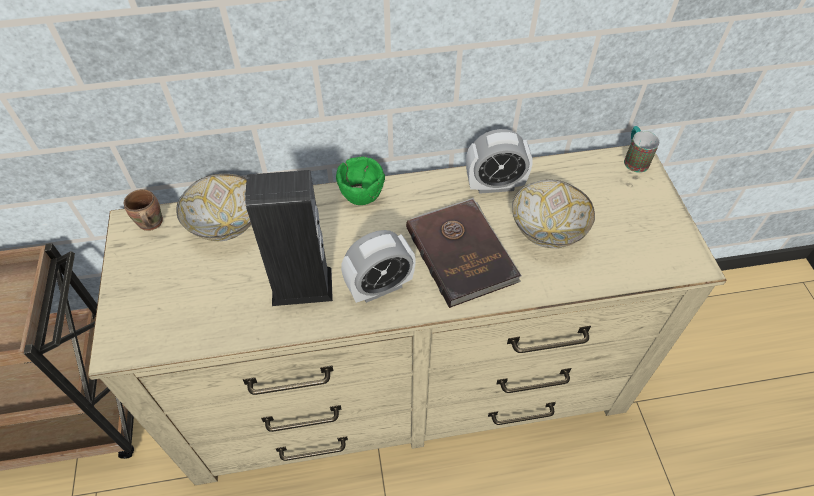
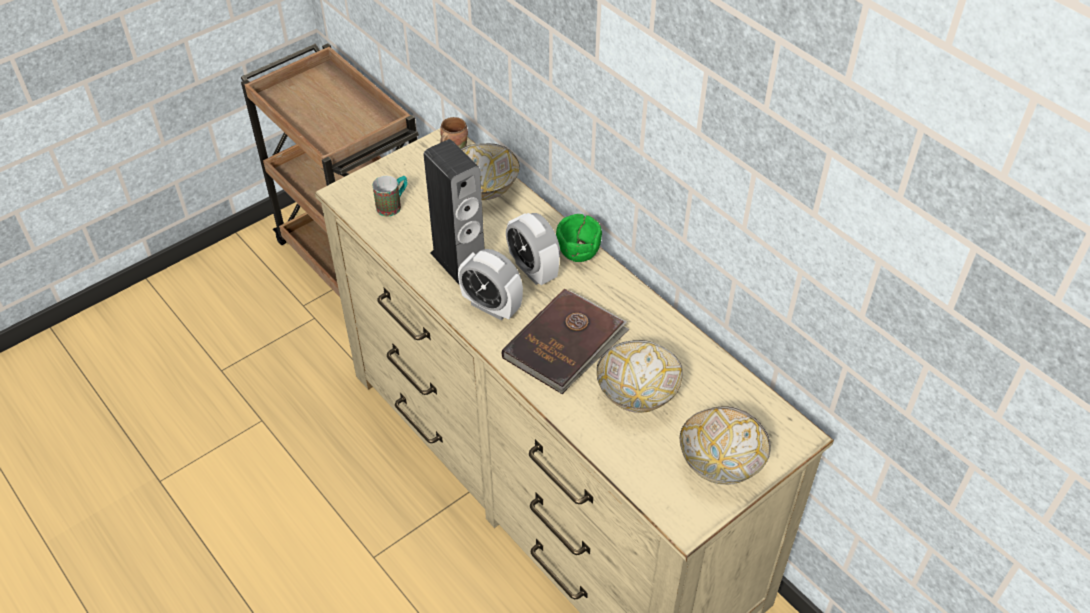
camera: 60 degrees right, 5 degrees down
alarm clock [466,129,533,194] -> alarm clock moved to [506,213,560,285]
mug [624,126,659,173] -> mug moved to [373,176,408,217]
none -> bowl [680,407,771,485]

